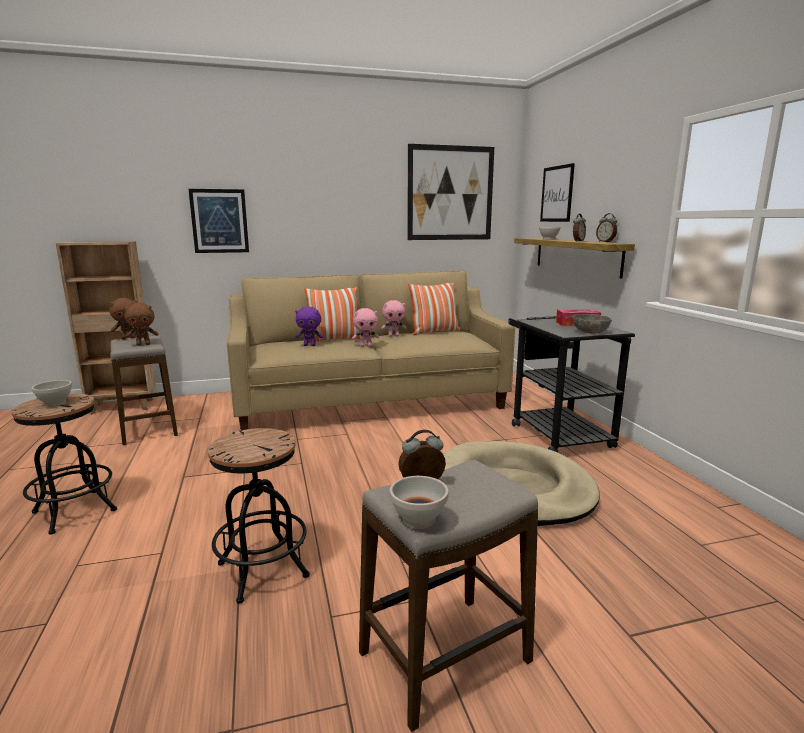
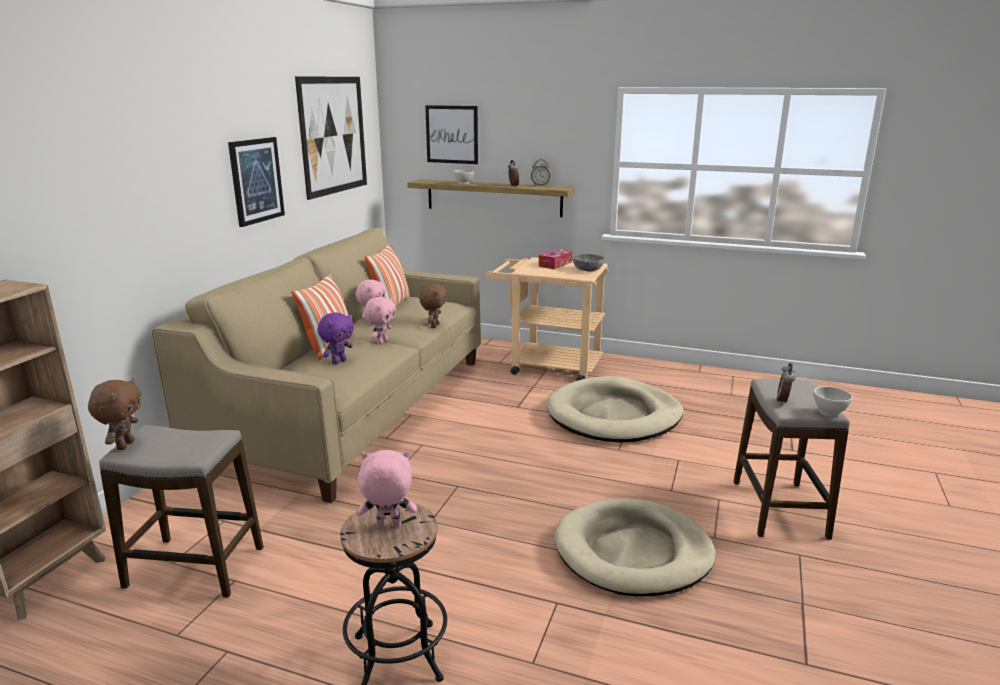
camera: 55 degrees left, 5 degrees up
white bowl [32,380,72,407] -> pink plush toy [358,450,417,528]
brown plush toy [124,303,158,346] -> brown plush toy moved to [419,283,447,328]
picture [188,189,249,253] -> picture moved to [228,137,285,227]
black stool [208,428,310,604] -> beige dog bed [555,498,716,597]
black cart [508,316,635,452] -> beige cart [485,257,608,381]

